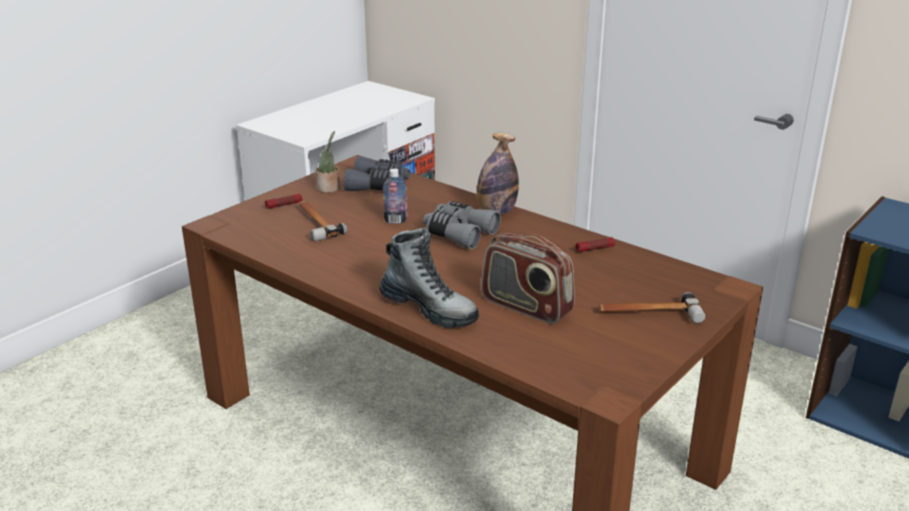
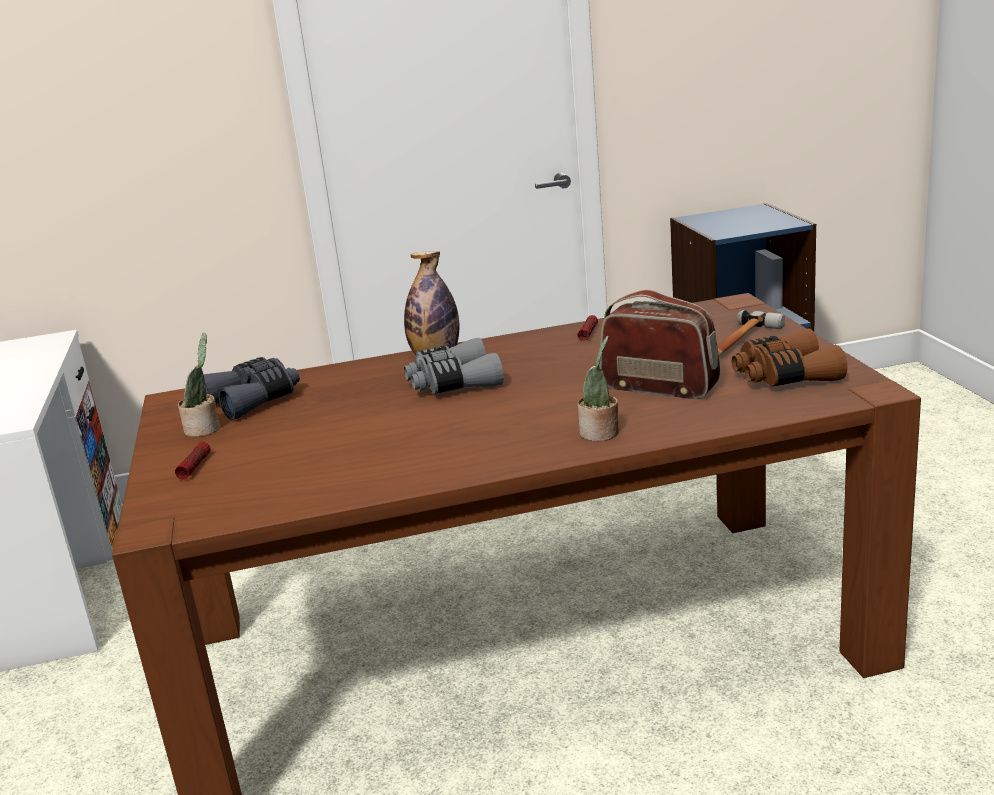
camera: 50 degrees left, 5 degrees down
hammer [298,201,348,242] -> none
boot [379,228,479,328] -> potted plant [577,336,619,441]
bottle [383,169,408,224] -> none
radio [481,233,575,324] -> radio turned 135 degrees counterclockwise [599,289,720,399]
none -> brown binoculars [732,328,847,387]

